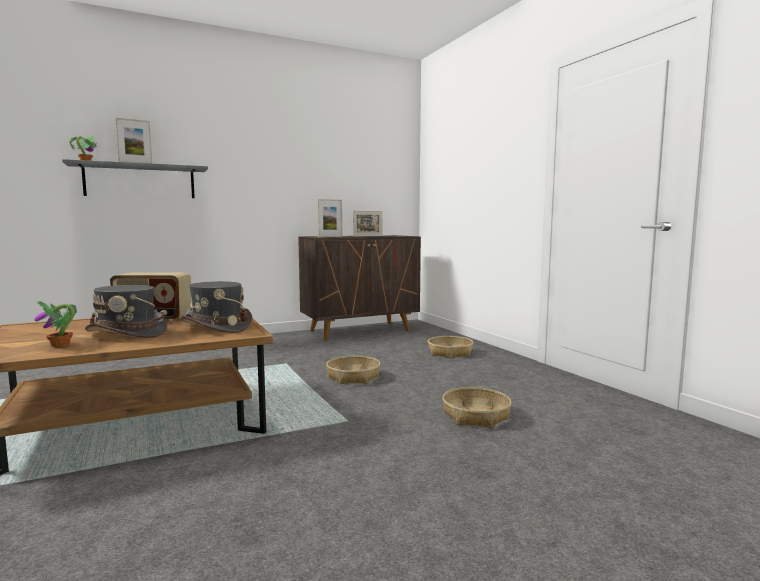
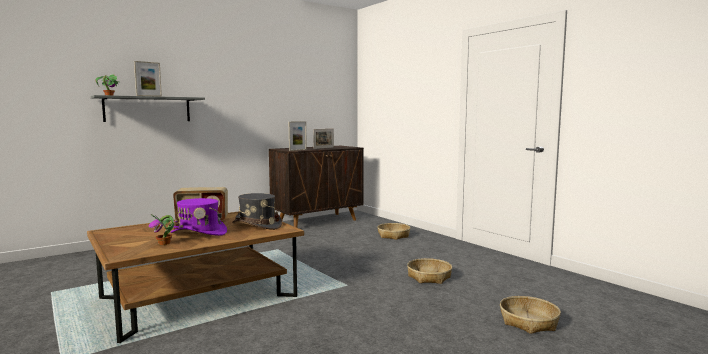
camera: 10 degrees left, 0 degrees up
grey hat [85,285,167,338] -> purple hat [171,198,227,236]
basket [326,356,380,384] -> basket moved to [500,296,561,334]

